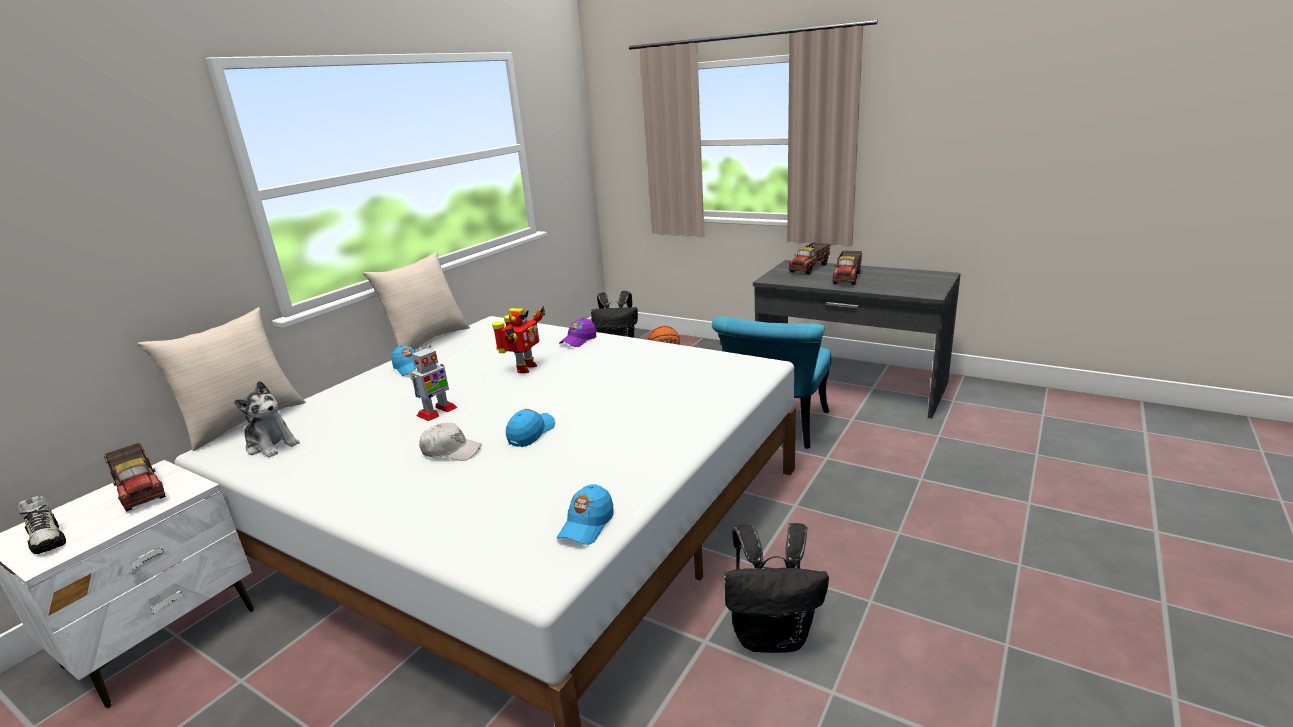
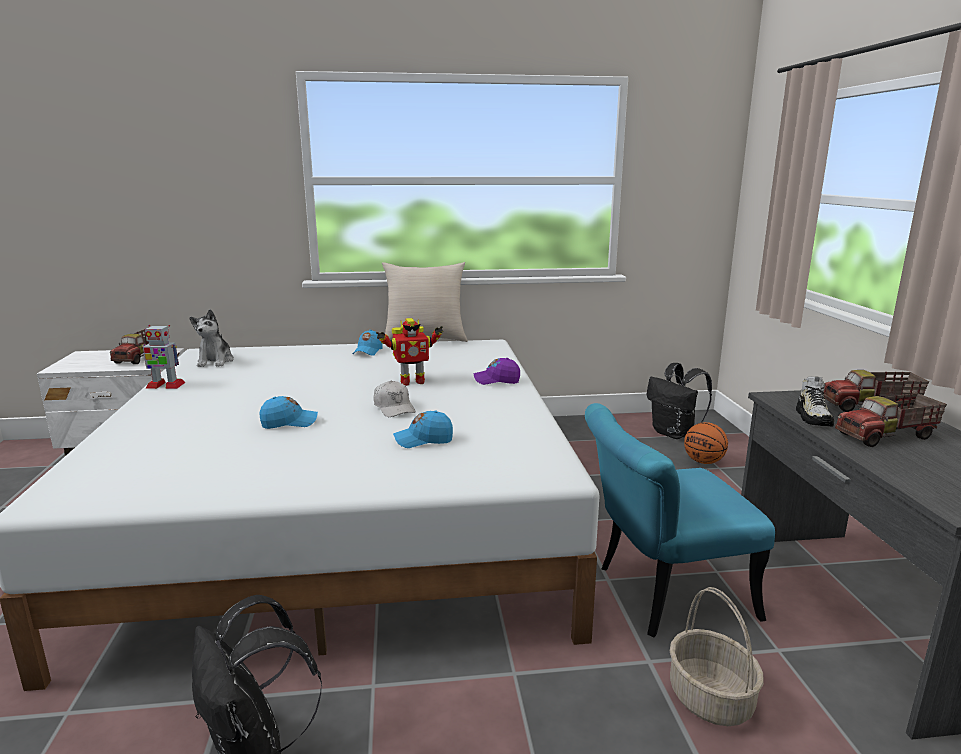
camera: 50 degrees right, 5 degrees down
shoe [18,496,66,554] -> shoe moved to [796,377,834,427]
beige pillow [138,307,306,451] -> none
toy robot [410,346,457,421] -> toy robot moved to [142,325,186,389]
white cap [419,422,482,461] -> white cap moved to [374,381,416,417]
blue cap [557,484,613,545] -> blue cap moved to [393,411,453,448]
none -> basket [670,587,764,726]

